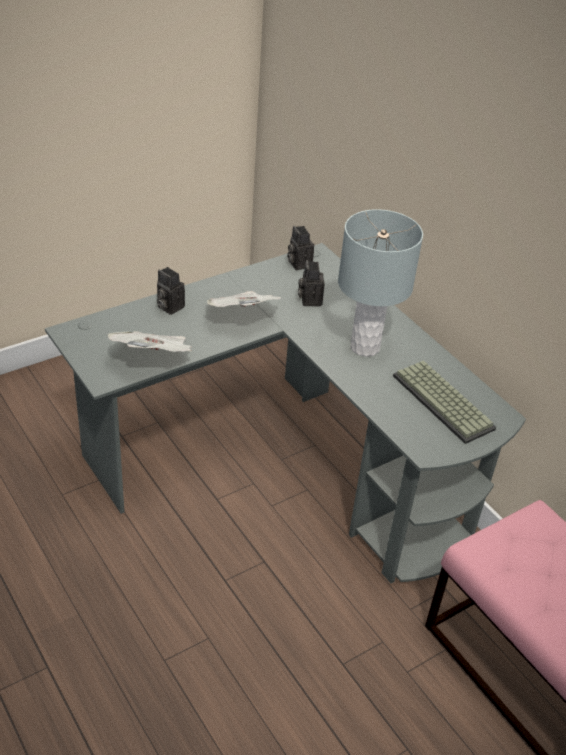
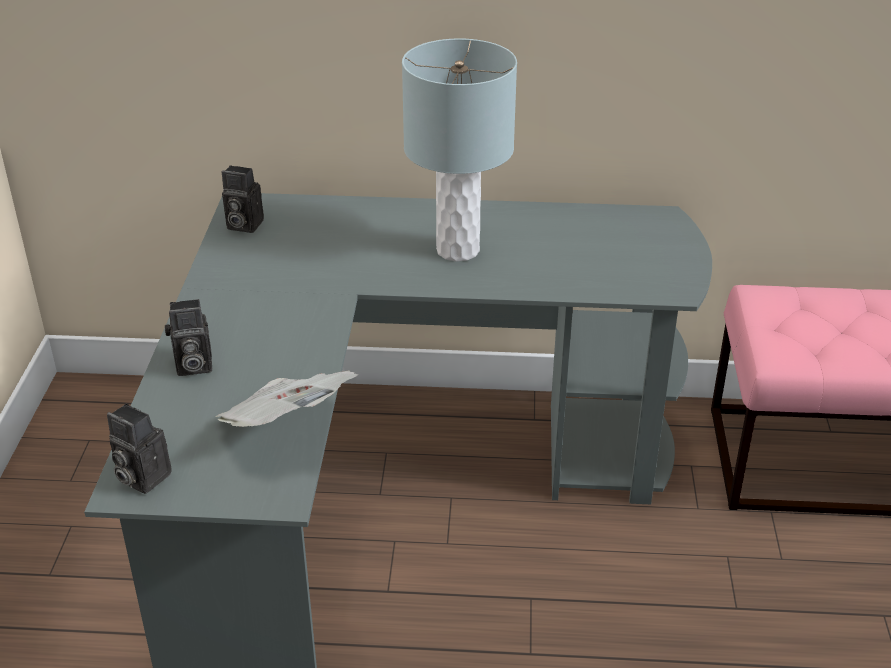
camera: 50 degrees left, 5 degrees down
newspaper [207,291,281,307] -> none
camera [298,260,325,307] -> camera moved to [107,403,172,494]
keyboard [393,360,496,444] -> none

